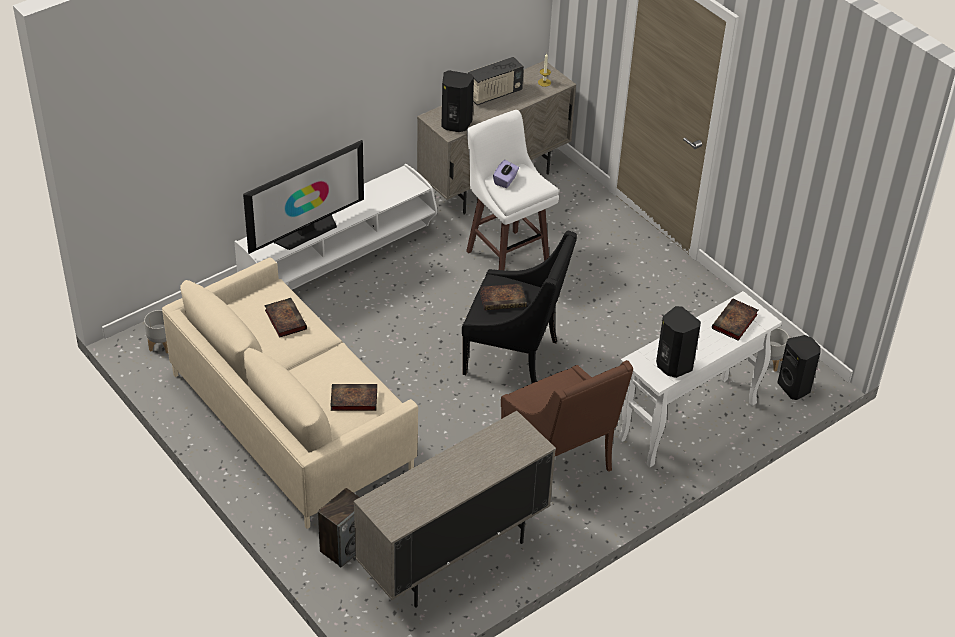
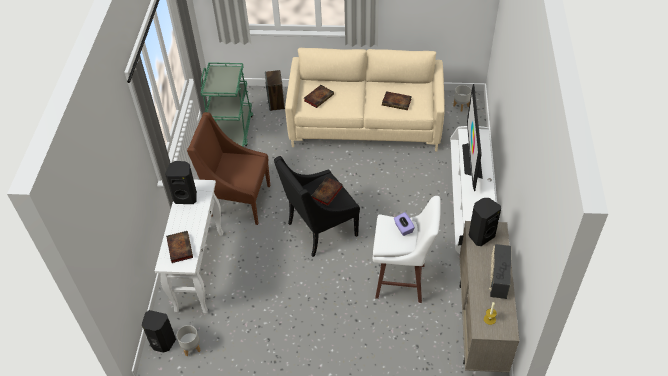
camera: 135 degrees right, 5 degrees up
beige cabinet [354,411,556,608] -> green cart [200,62,253,147]

